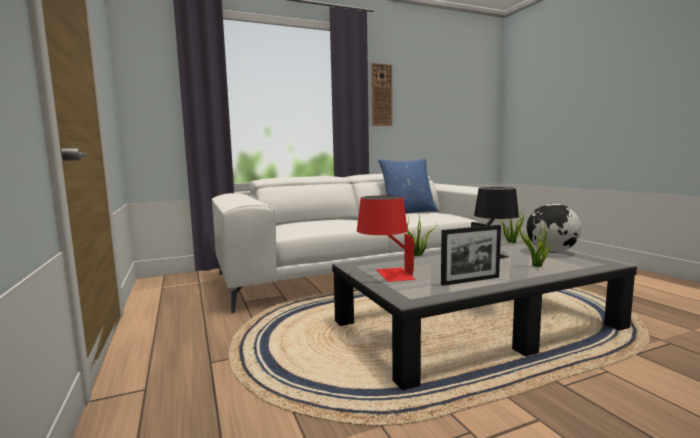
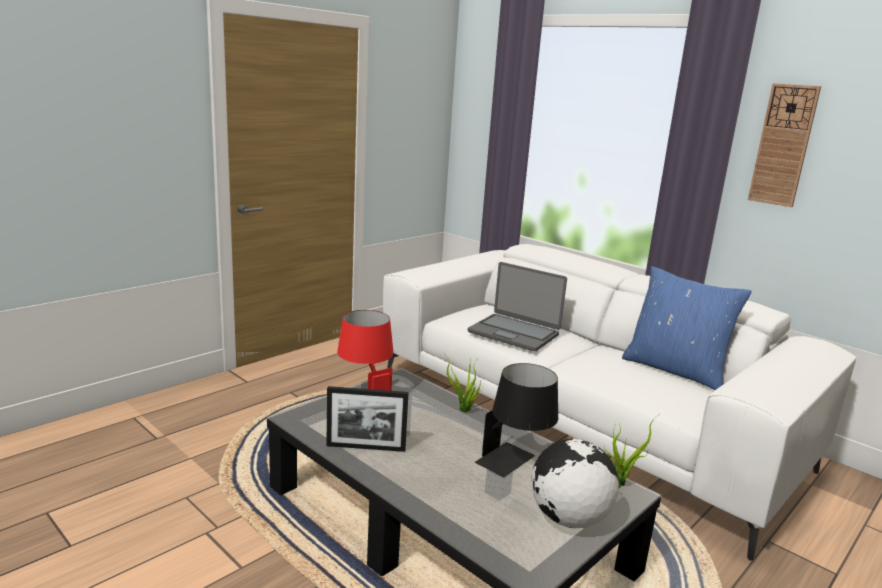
camera: 65 degrees right, 10 degrees up
picture frame [441,225,501,286] -> picture frame turned 45 degrees counterclockwise [326,386,409,452]
potted plant [515,211,553,267] -> none
none -> laptop [468,262,567,352]

